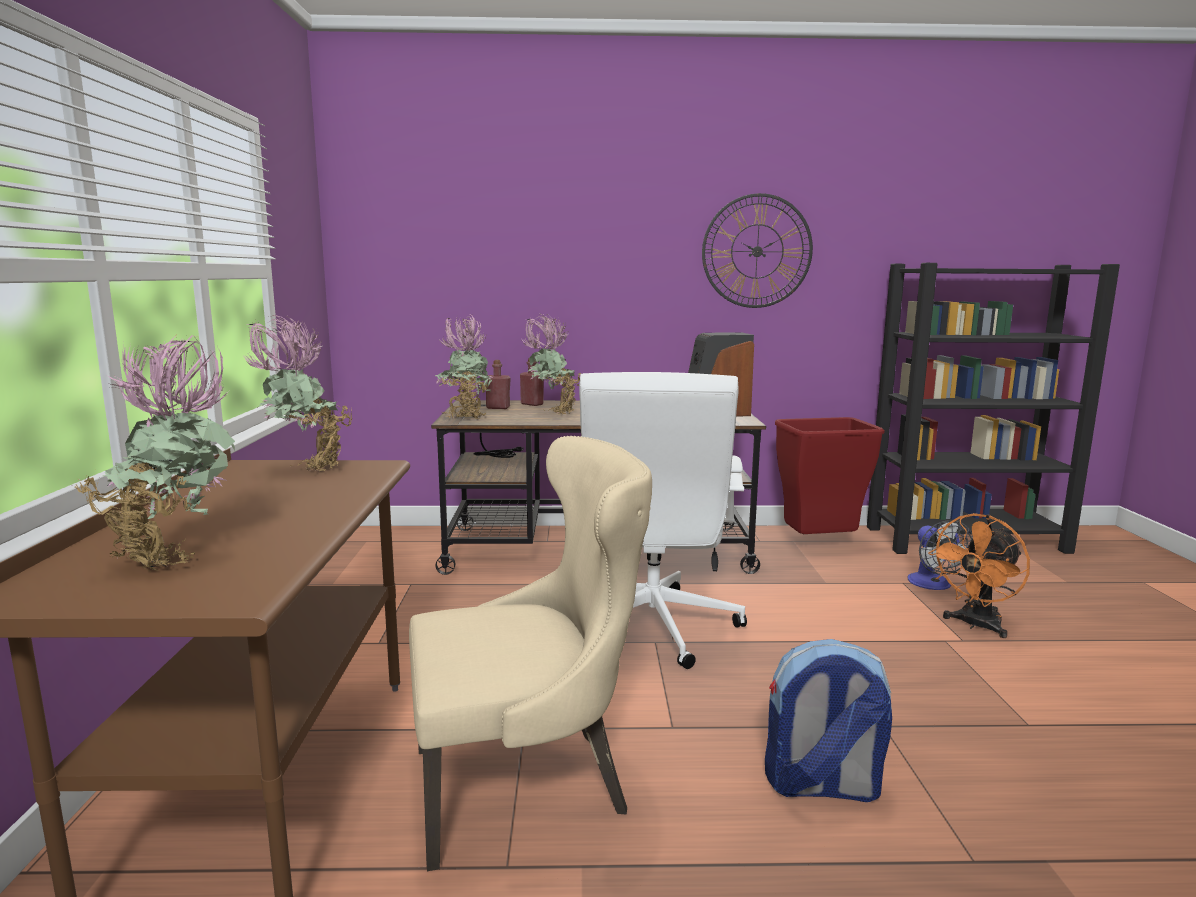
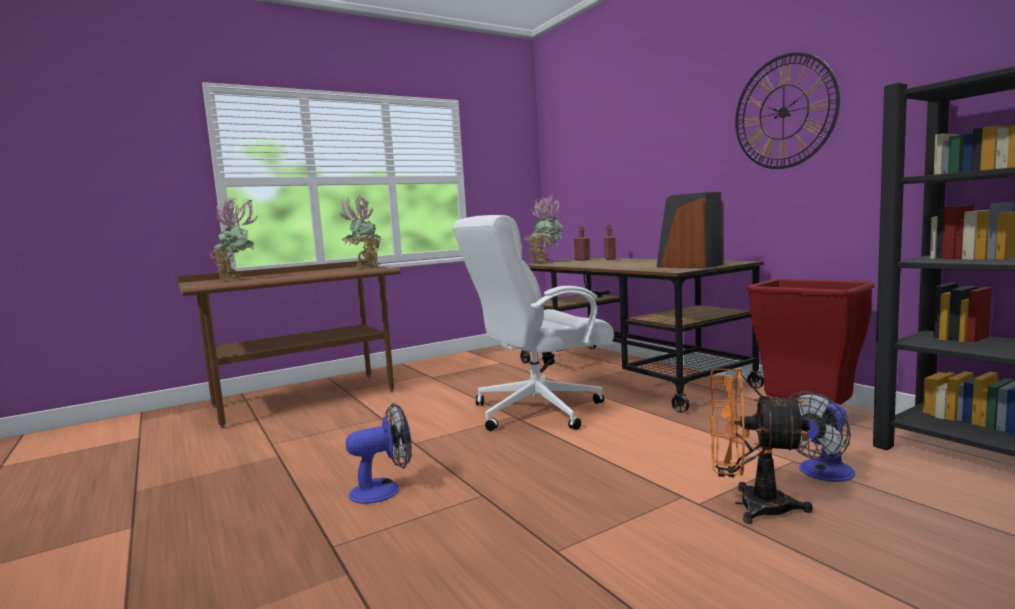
camera: 60 degrees right, 5 degrees down
beige chair [409,436,652,871] -> none
potted plant [522,314,581,414] -> none
backpack [765,639,892,802] -> fan [346,403,411,504]

